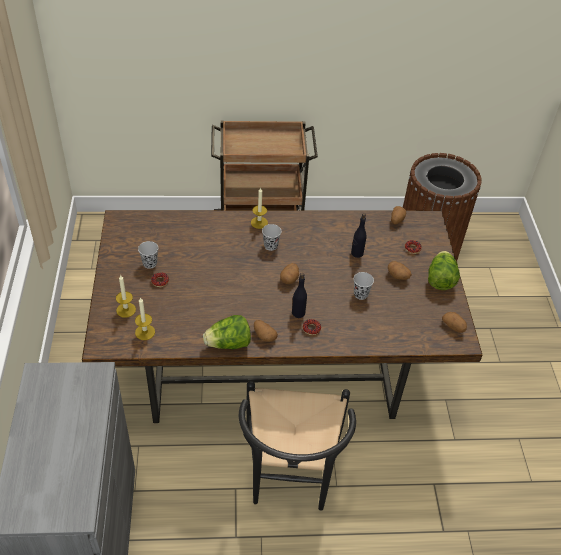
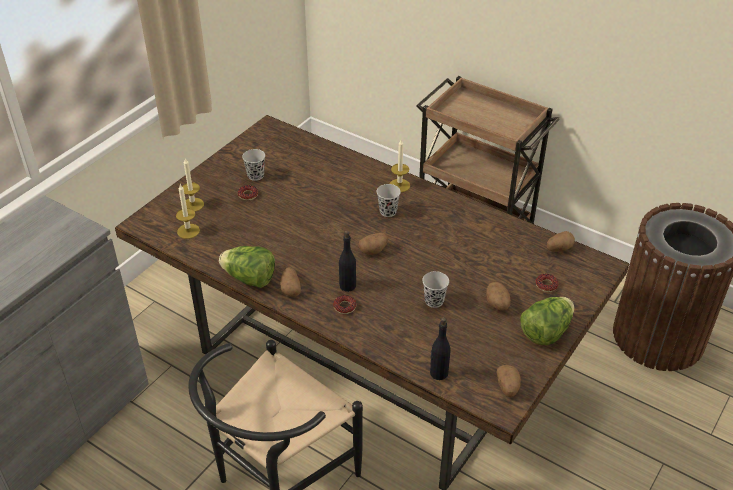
camera: 40 degrees right, 5 degrees down
black bottle [351,213,367,258] -> black bottle moved to [430,317,451,380]

